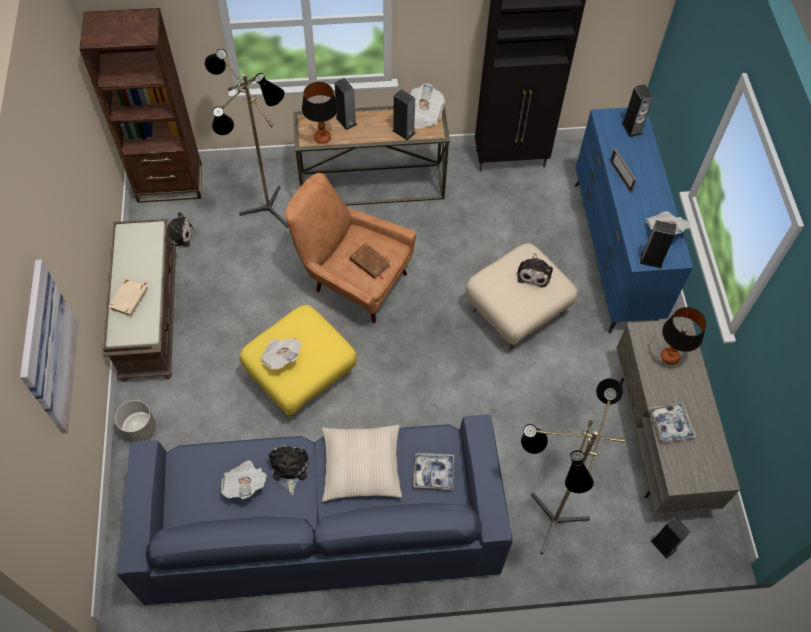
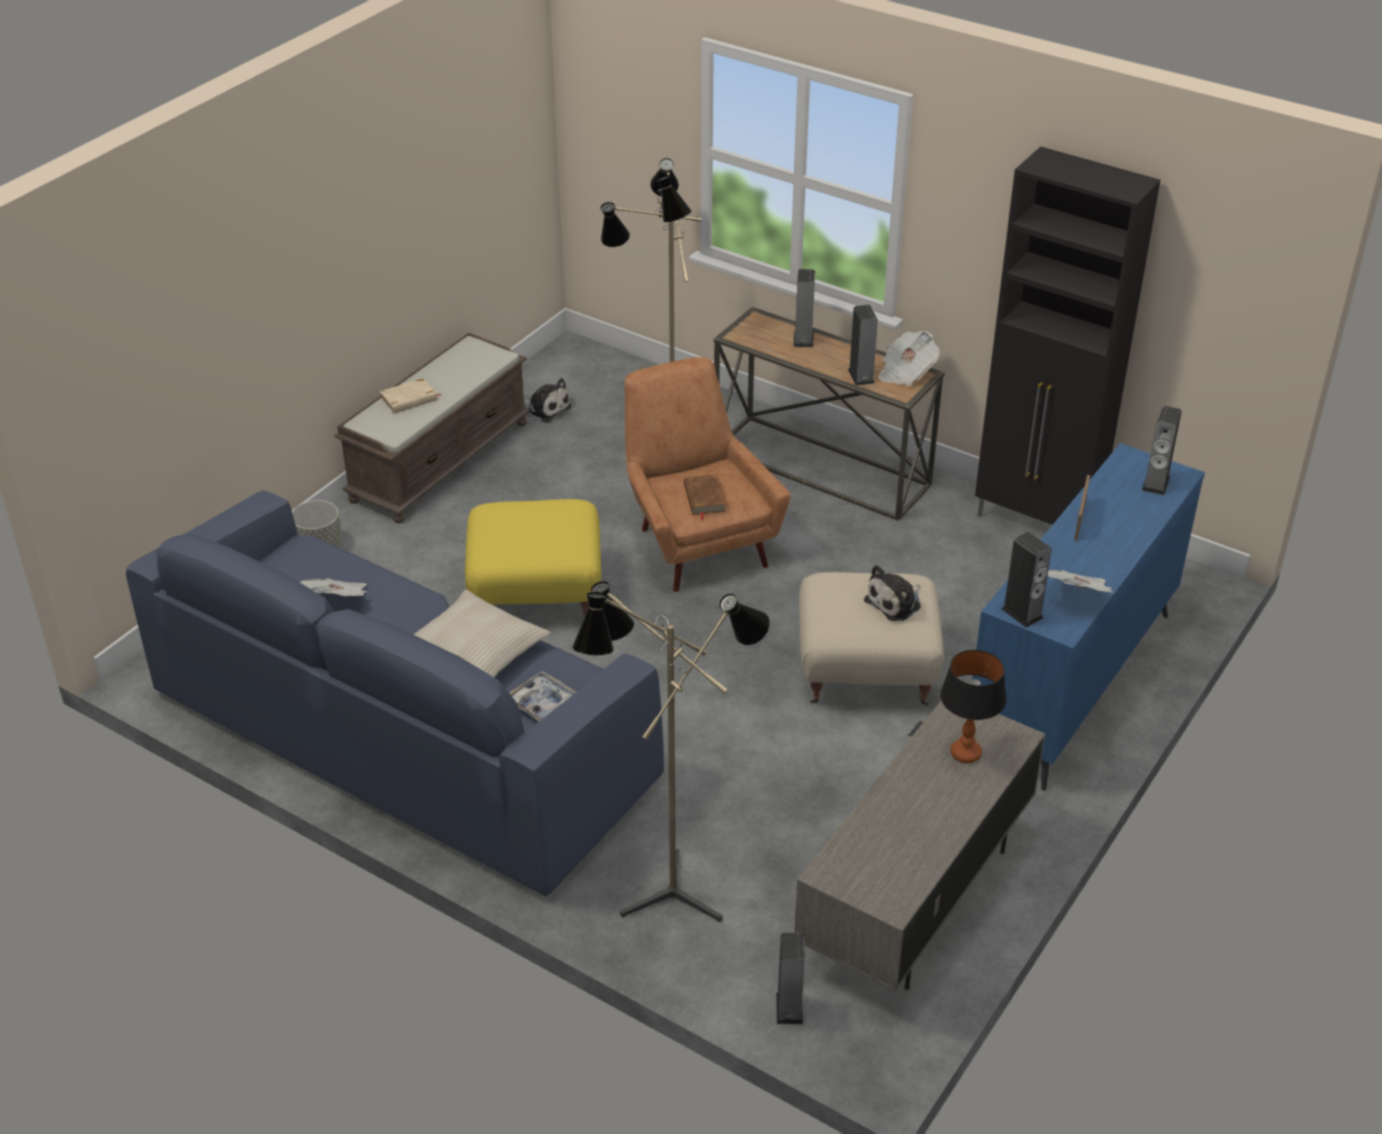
camera: 40 degrees right, 20 degrees down
picture [20,259,79,434] -> none
brown bookcase [80,8,202,203] -> none
newspaper [259,338,302,369] -> none
plush toy [268,445,309,495] -> none
table lamp [302,82,338,144] -> none
tray [649,403,696,443] -> none

